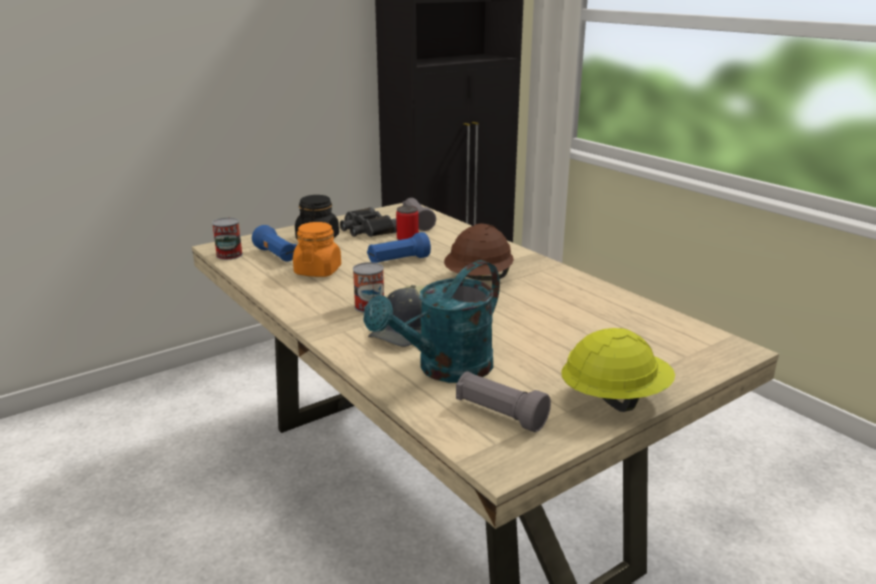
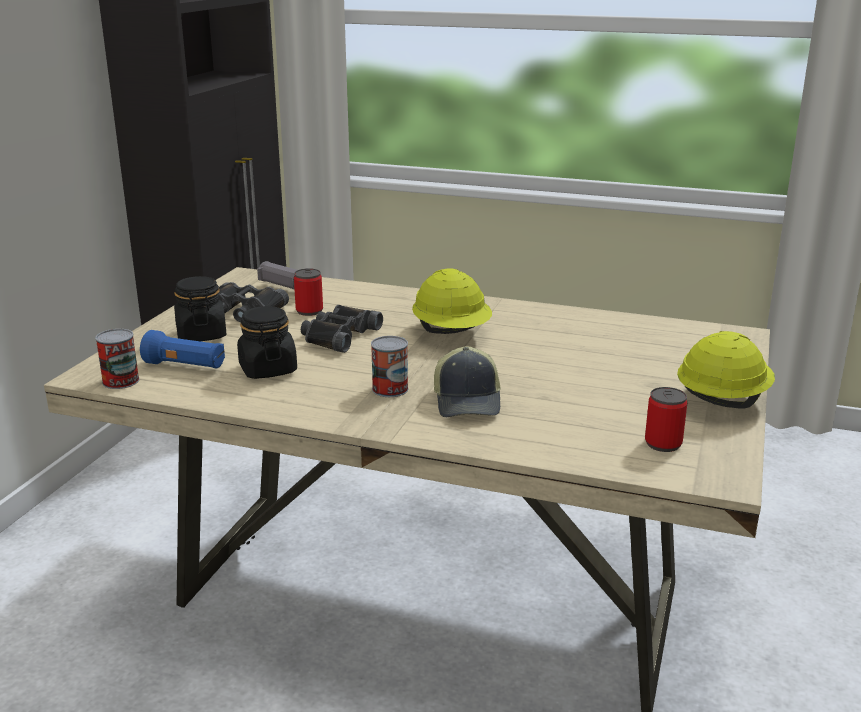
camera: 35 degrees left, 0 degrees up
orange jar [293,222,341,277] -> black jar [237,306,297,379]
turquoise watering can [363,260,500,383] -> none
blue flashlight [367,232,431,263] -> black binoculars [301,305,383,353]
brown hard hat [444,224,514,281] -> yellow hard hat [412,268,492,334]
grey flashlight [456,371,551,432] -> can [645,387,687,452]

